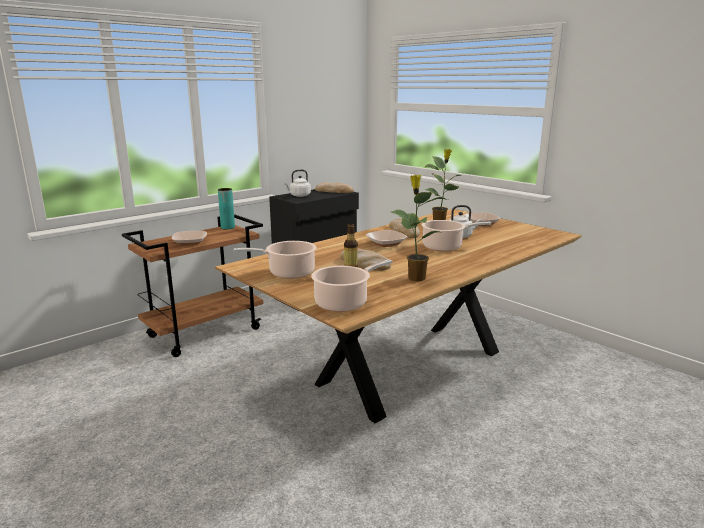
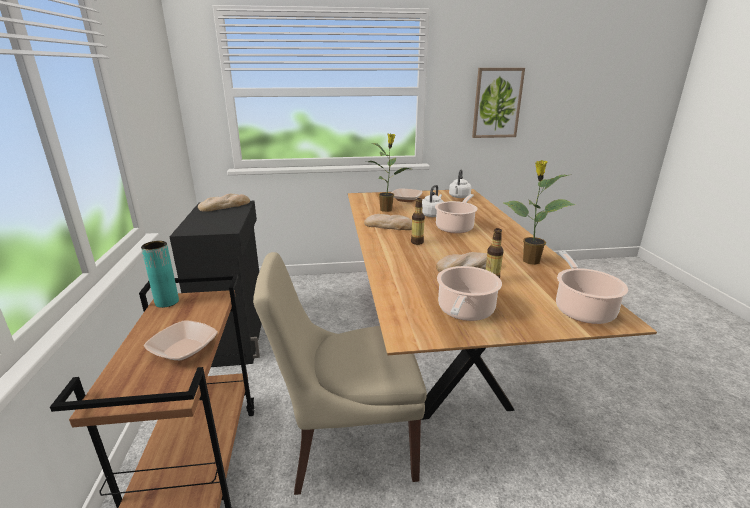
camera: 55 degrees left, 5 degrees up
white kettle [283,170,311,197] -> white kettle moved to [449,169,471,198]
bowl [366,230,407,247] -> bottle [411,198,425,245]
none -> beige chair [253,252,427,495]
none -> picture [472,68,525,138]

